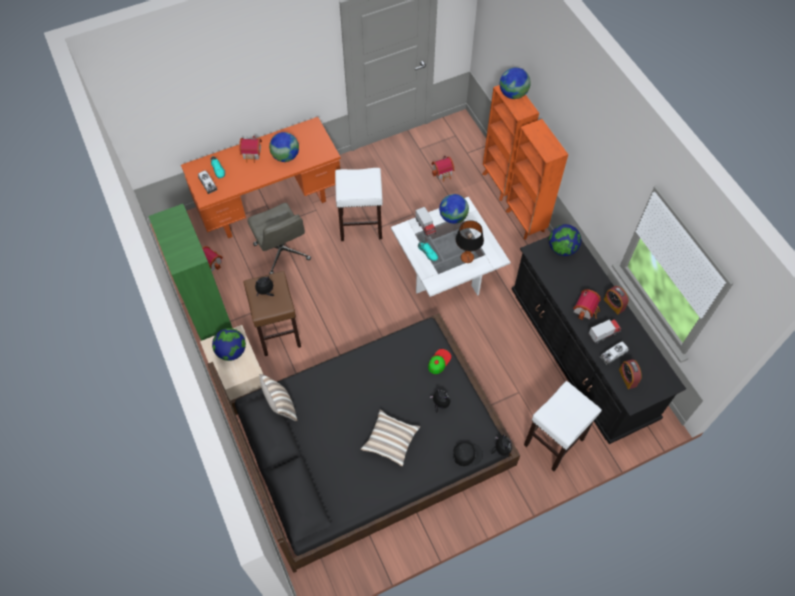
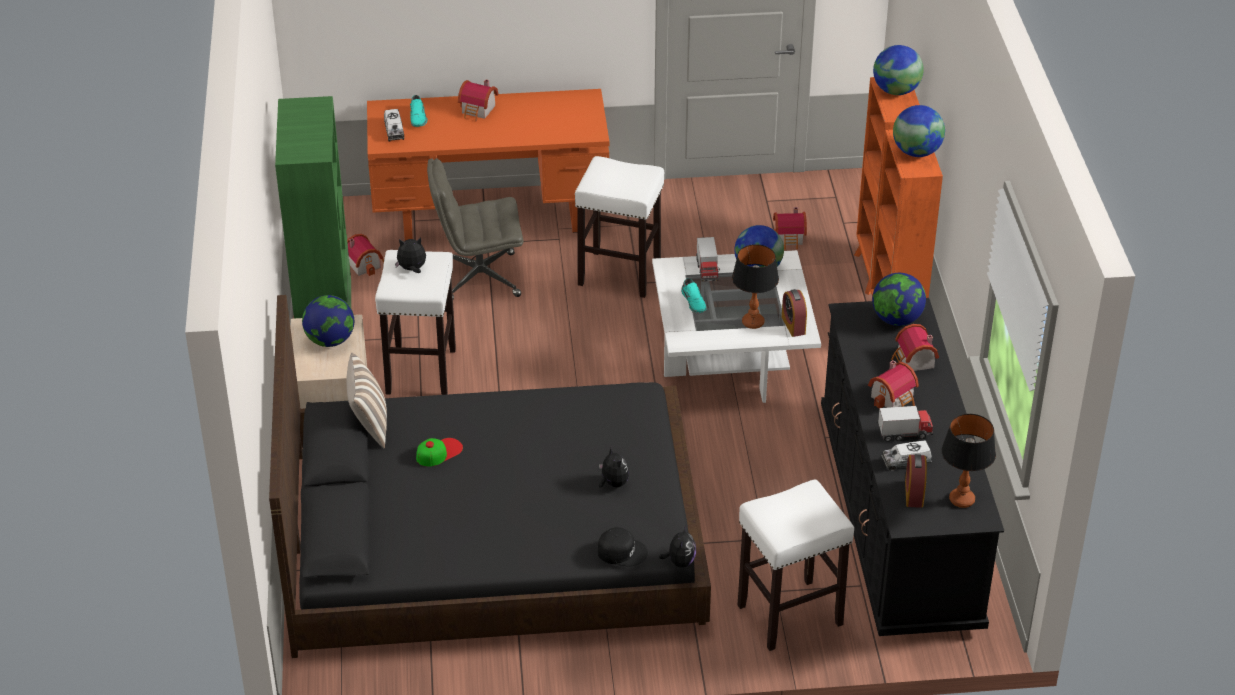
camera: 20 degrees right, 20 degrees down
brown stool [243,271,301,356] -> white stool [375,250,456,395]
grey office chair [248,203,311,274] -> grey office chair turned 90 degrees clockwise [427,158,524,299]
globe [269,132,299,162] -> globe moved to [893,105,945,157]
pillow [360,409,420,466] -> none
cap [428,349,451,374] -> cap moved to [416,438,463,467]
alarm clock [604,286,629,315] -> alarm clock moved to [782,289,807,337]
none -> toy house [891,324,939,371]
none -> table lamp [941,414,996,508]

